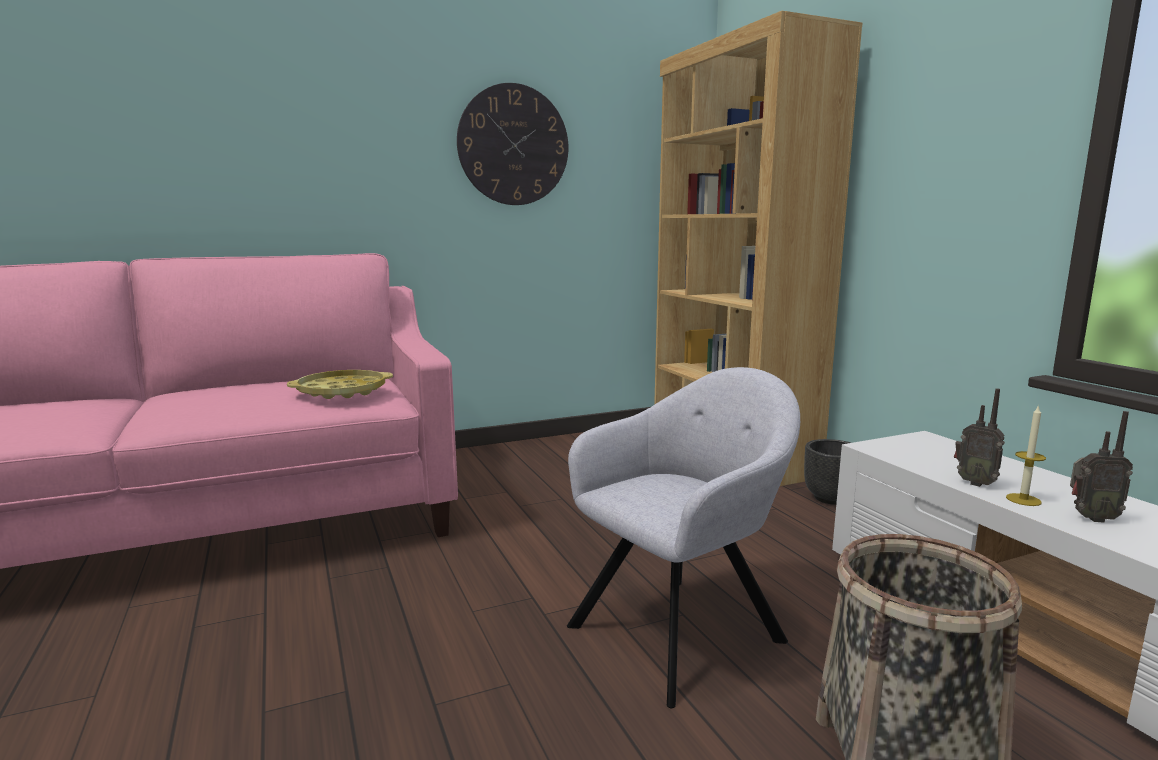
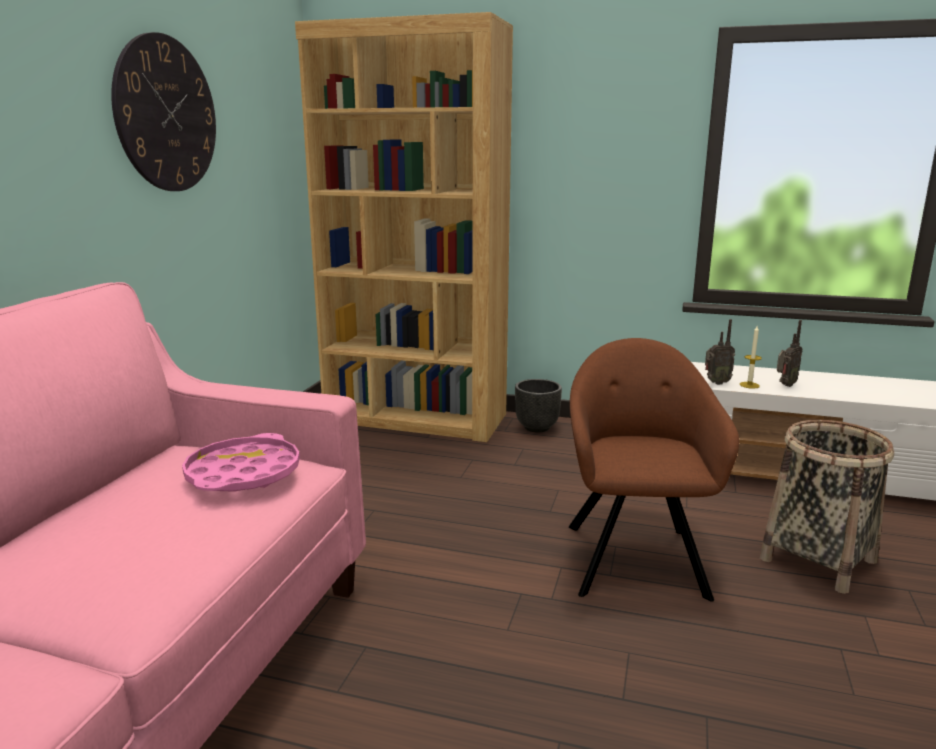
camera: 50 degrees left, 5 degrees up
yellow tray [287,370,393,399] -> pink tray [182,433,300,492]
grey armchair [567,367,800,708] -> brown armchair [569,338,739,602]

